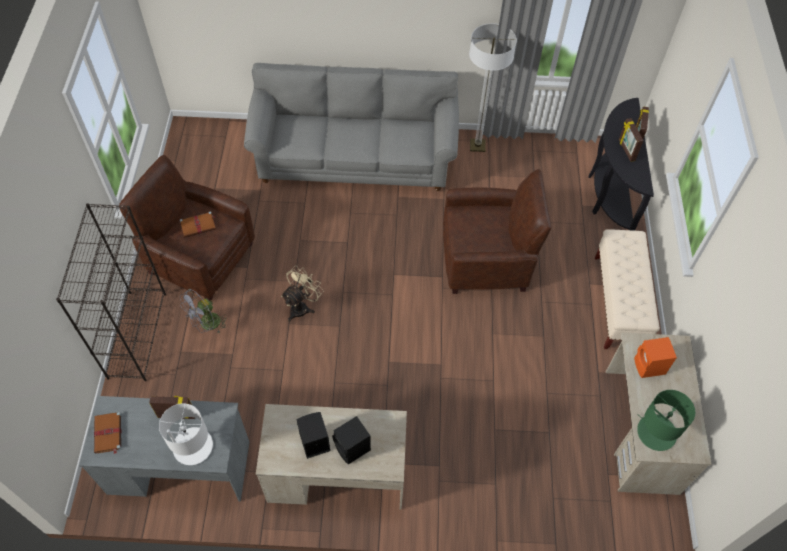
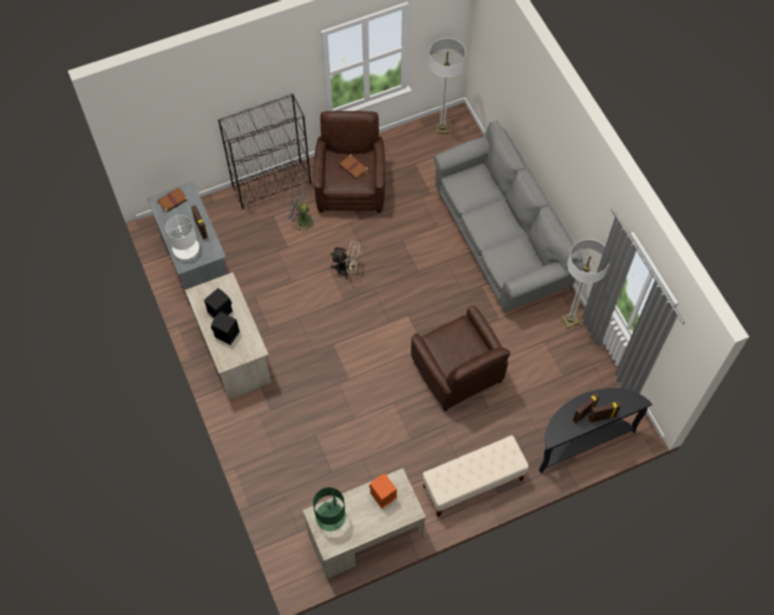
camera: 65 degrees right, 5 degrees up
none -> floor lamp [429,38,466,134]

